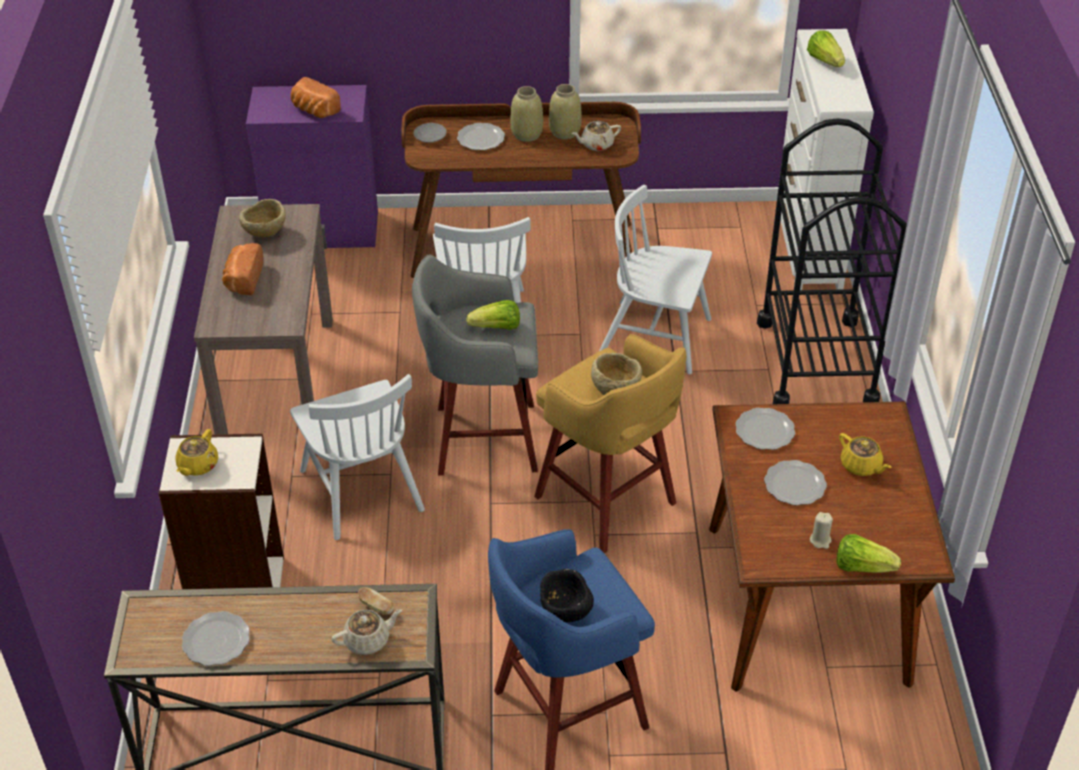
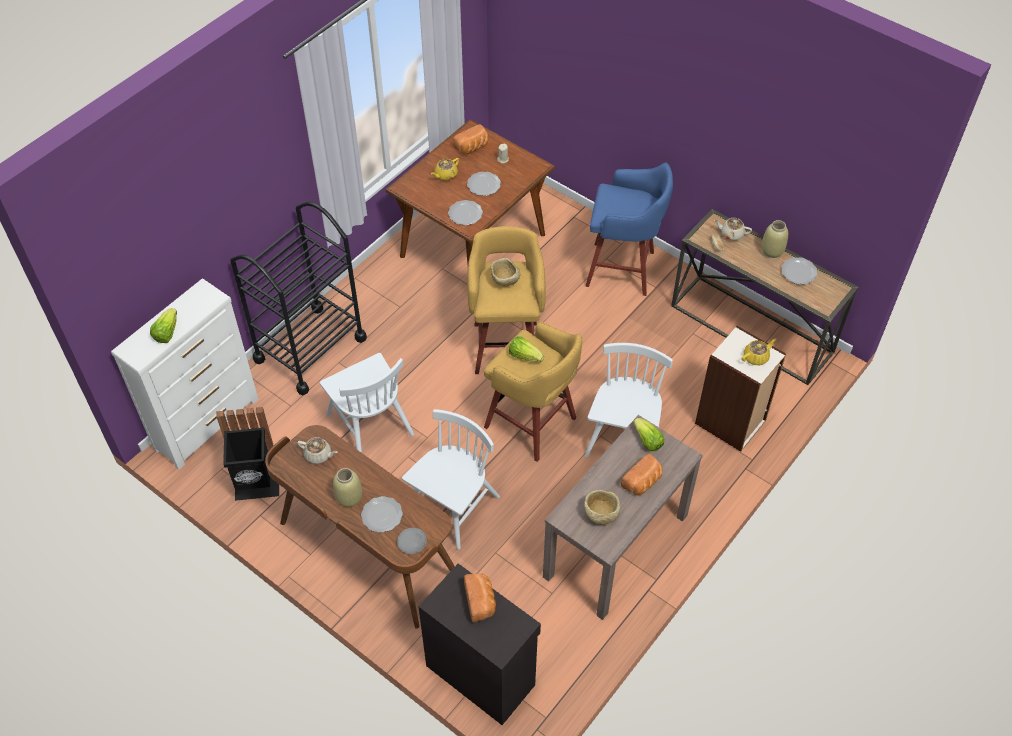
camera: 140 degrees left, 10 degrees up
purple cabinet [246,85,378,249] -> black cabinet [418,563,541,725]
grey stool [412,255,538,476] -> yellow stool [484,322,582,462]
black bowl [540,569,594,622] -> none
beige vase [549,84,582,139] -> beige vase moved to [761,220,788,258]
lettuce [837,534,901,573] -> lettuce moved to [633,418,664,451]
yellow teapot [839,433,891,476] -> yellow teapot turned 135 degrees counterclockwise [431,158,459,181]
none -> black trash can [216,407,279,501]
none -> bread [453,124,488,154]

